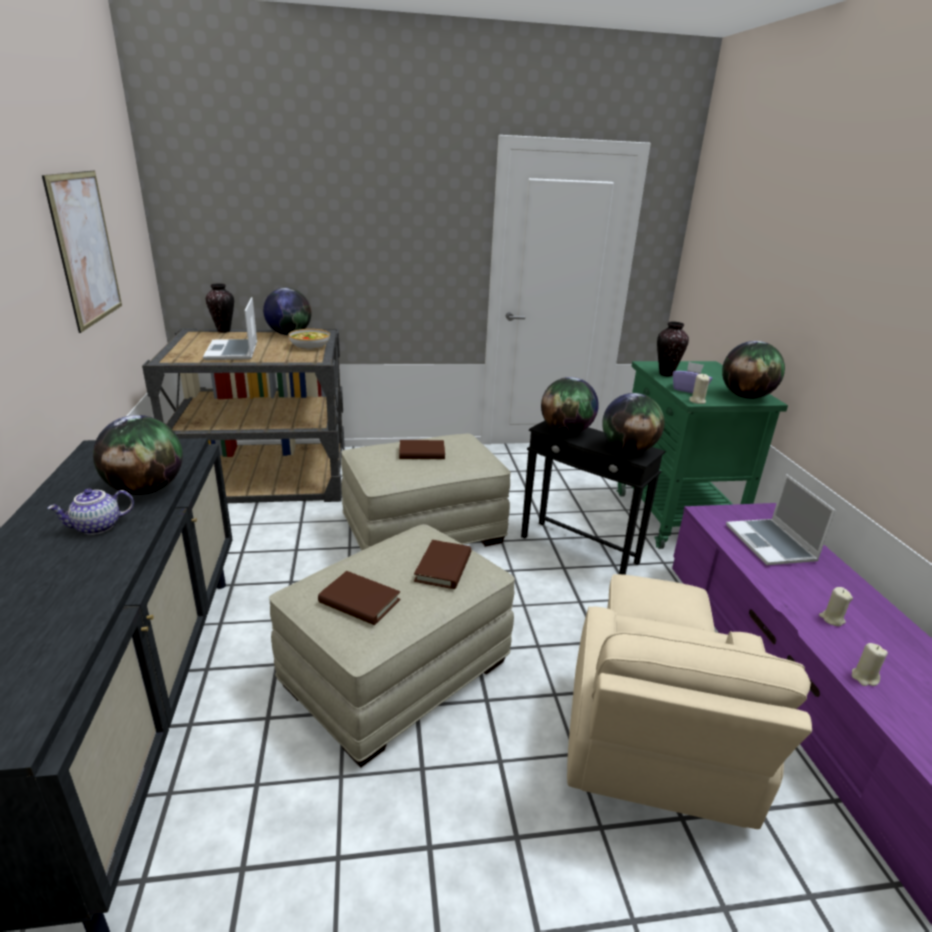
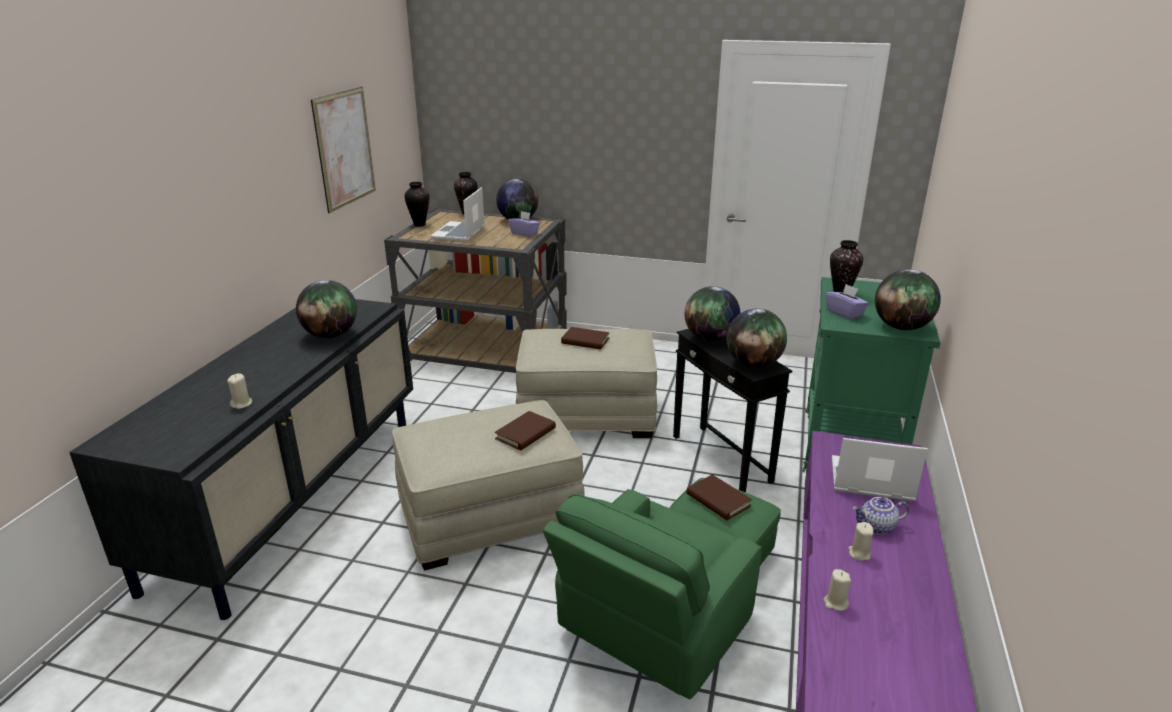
camera: 25 degrees right, 0 degrees up
teapot [47,489,134,535] -> teapot moved to [853,497,909,535]
bowl [288,329,330,350] -> purple tissue box [508,211,540,237]
brown book [318,571,400,625] -> brown book moved to [686,475,752,520]
beige armchair [567,574,812,829] -> green armchair [543,478,781,699]
beige candle [689,374,710,404] -> beige candle moved to [227,373,252,409]
laptop [726,474,836,565] -> laptop turned 90 degrees clockwise [832,438,928,501]
none -> vase [404,182,430,227]

